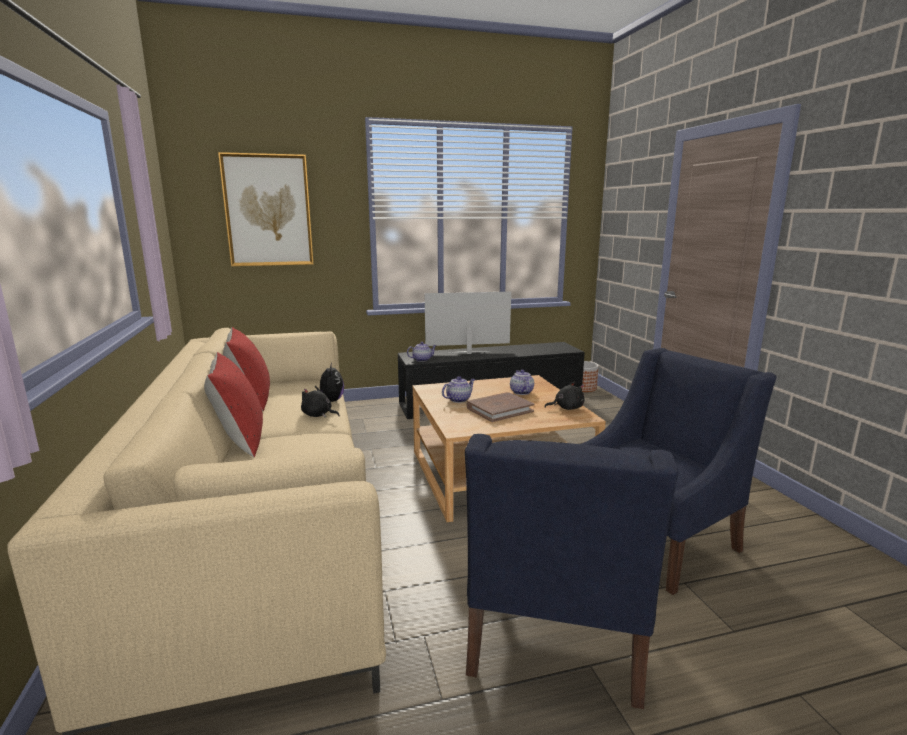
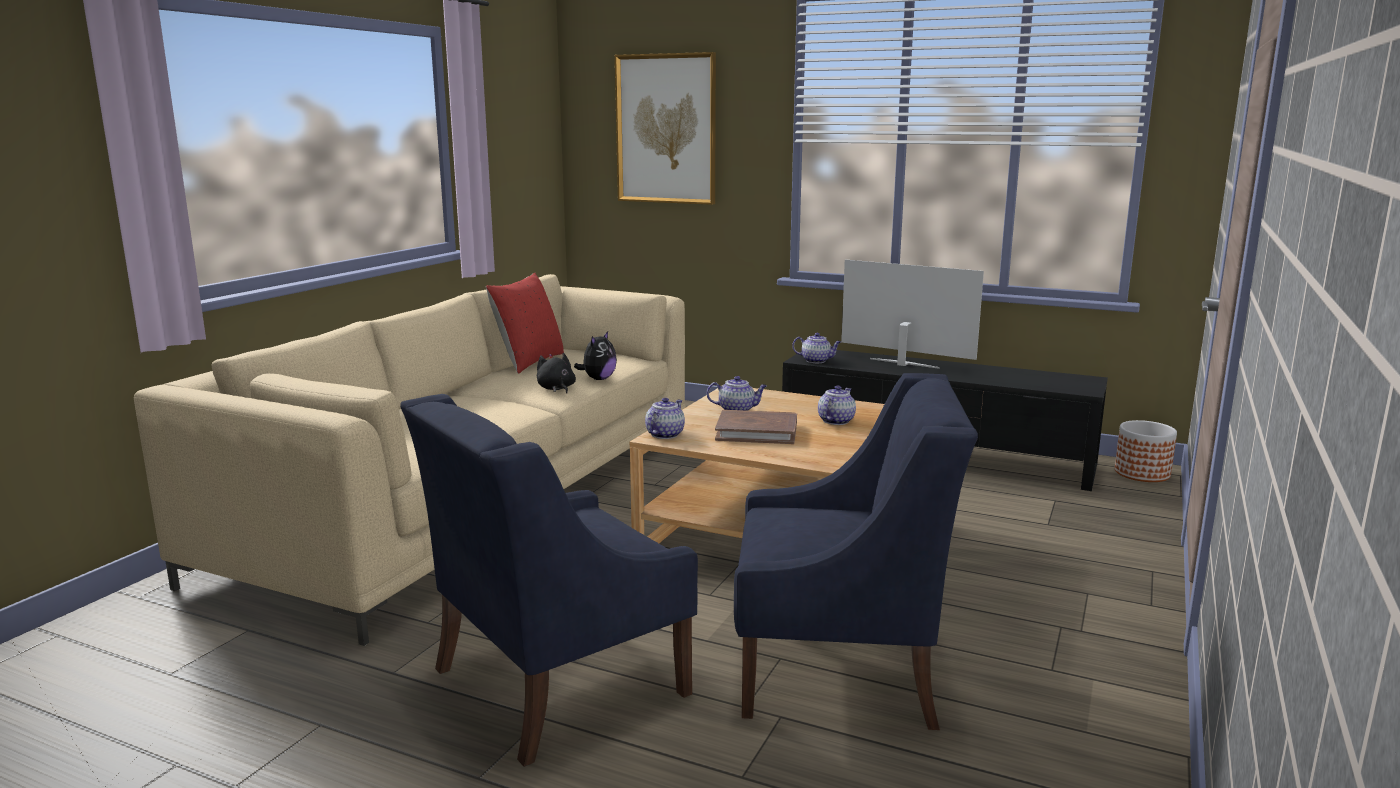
camera: 40 degrees right, 0 degrees up
red pillow [204,352,263,457] -> none
black plush toy [544,381,584,410] -> none
none -> teapot [645,398,685,439]

